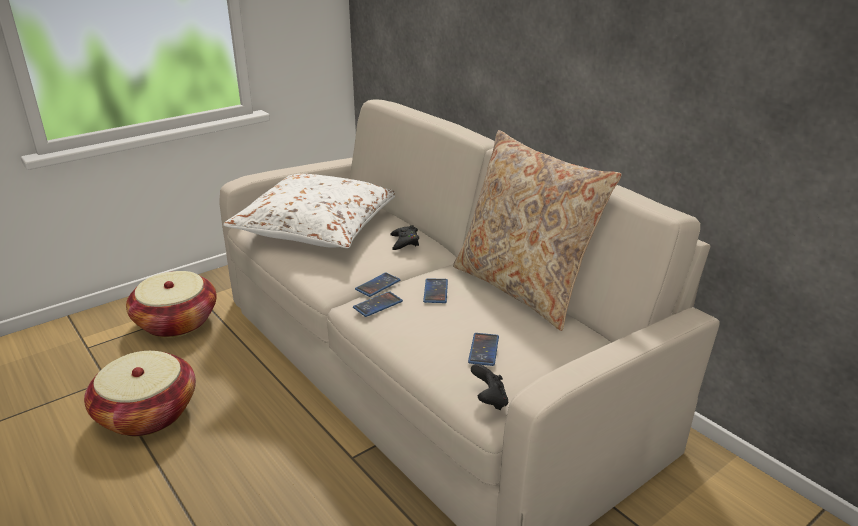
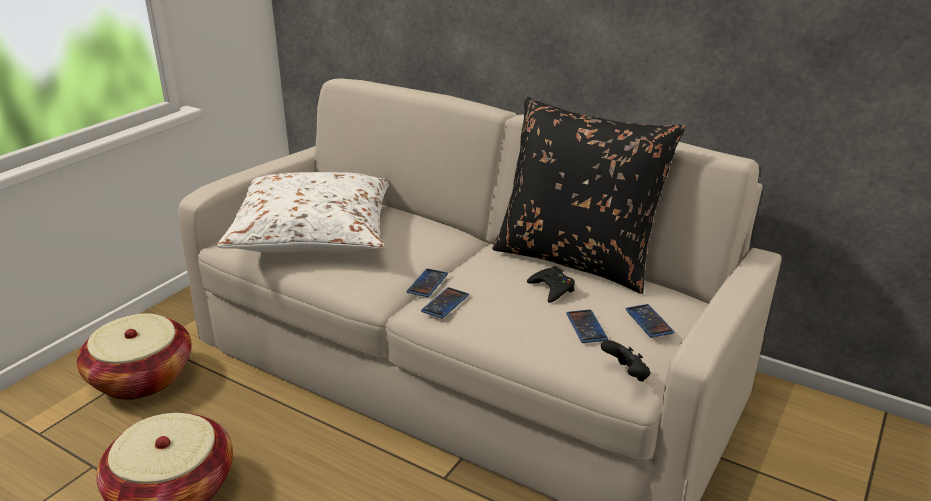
camera: 20 degrees left, 0 degrees up
black game controller [390,225,419,250] -> black game controller moved to [527,266,575,303]
phone [423,278,448,303] -> phone moved to [625,304,674,338]
beige pillow [453,130,622,331] -> black pillow [492,97,685,294]

